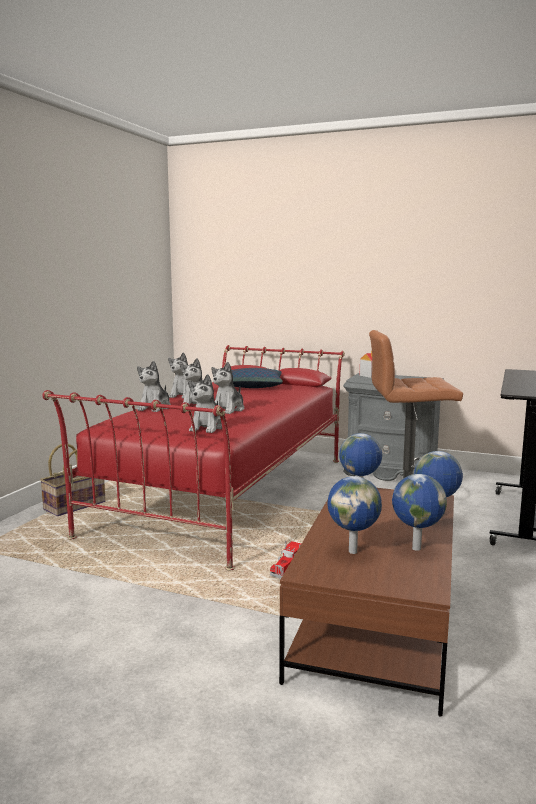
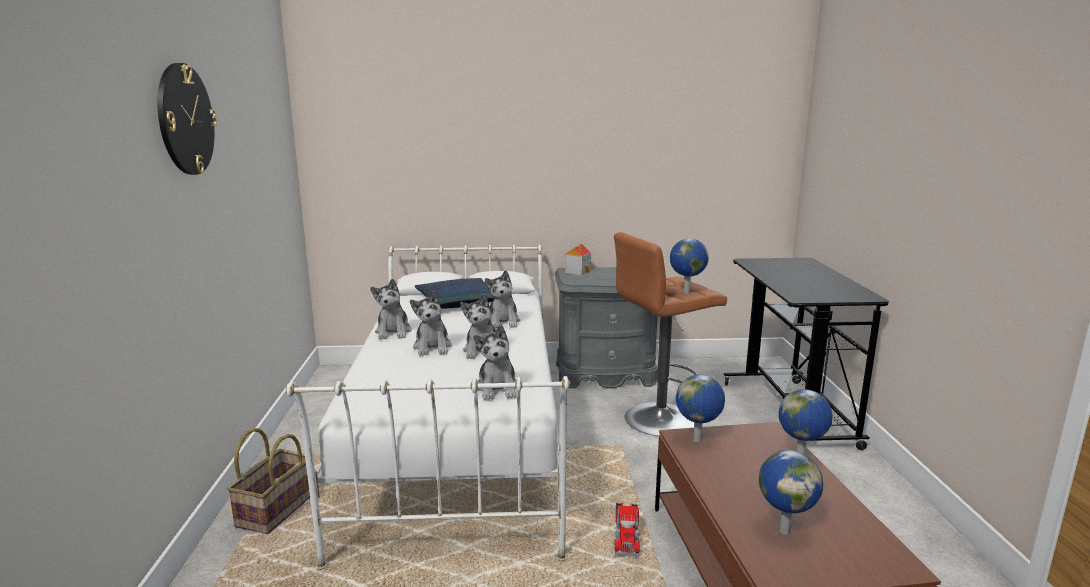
camera: 25 degrees left, 5 degrees up
red bed [43,345,345,571] -> white bed [285,244,570,570]
plush toy [137,361,171,412] -> plush toy moved to [485,270,520,328]
globe [392,474,447,551] -> globe moved to [670,238,709,294]
none -> wall clock [158,63,217,175]

